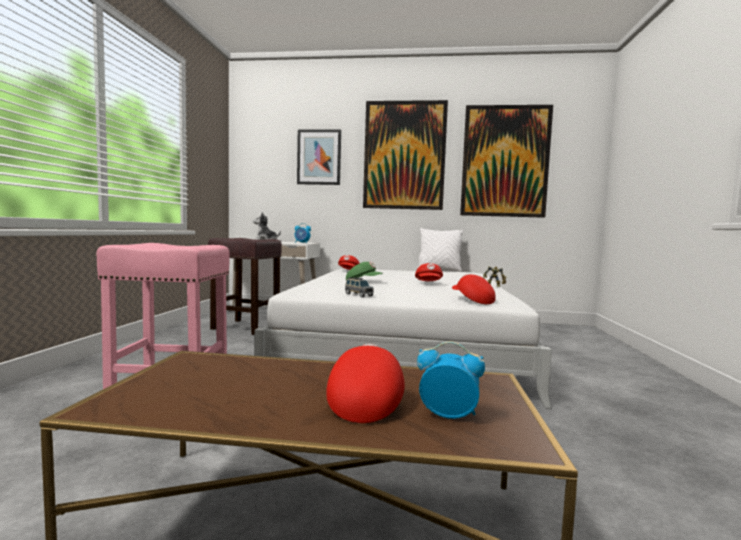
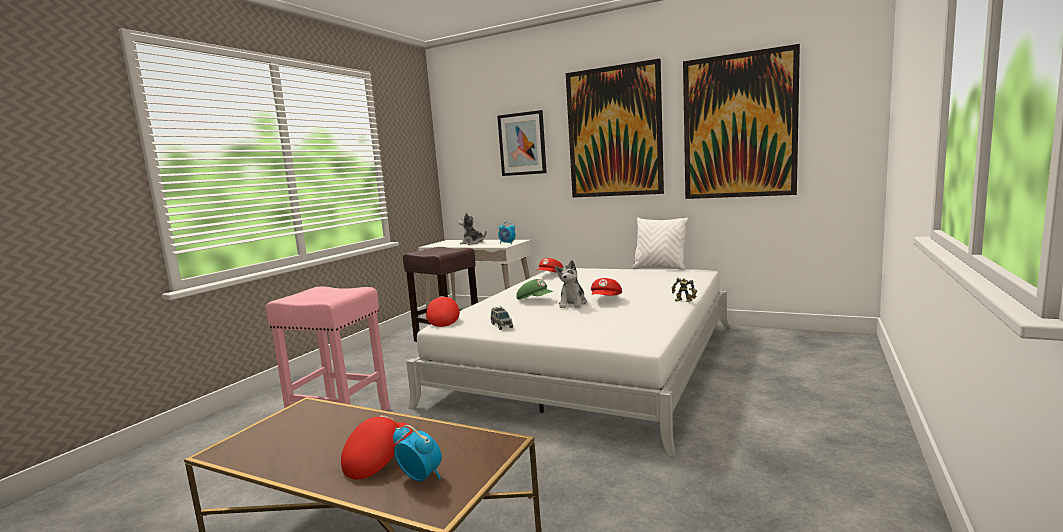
camera: 20 degrees right, 5 degrees up
red cap [452,274,496,304] -> red cap moved to [426,296,460,327]
none -> plush toy [555,260,587,308]

